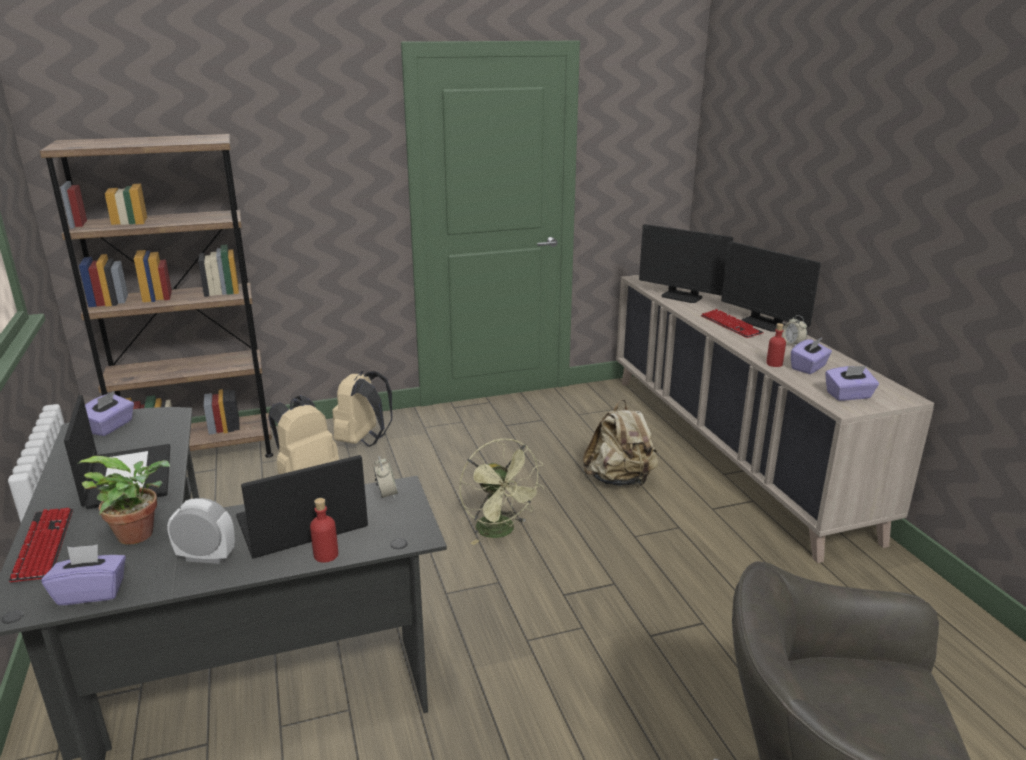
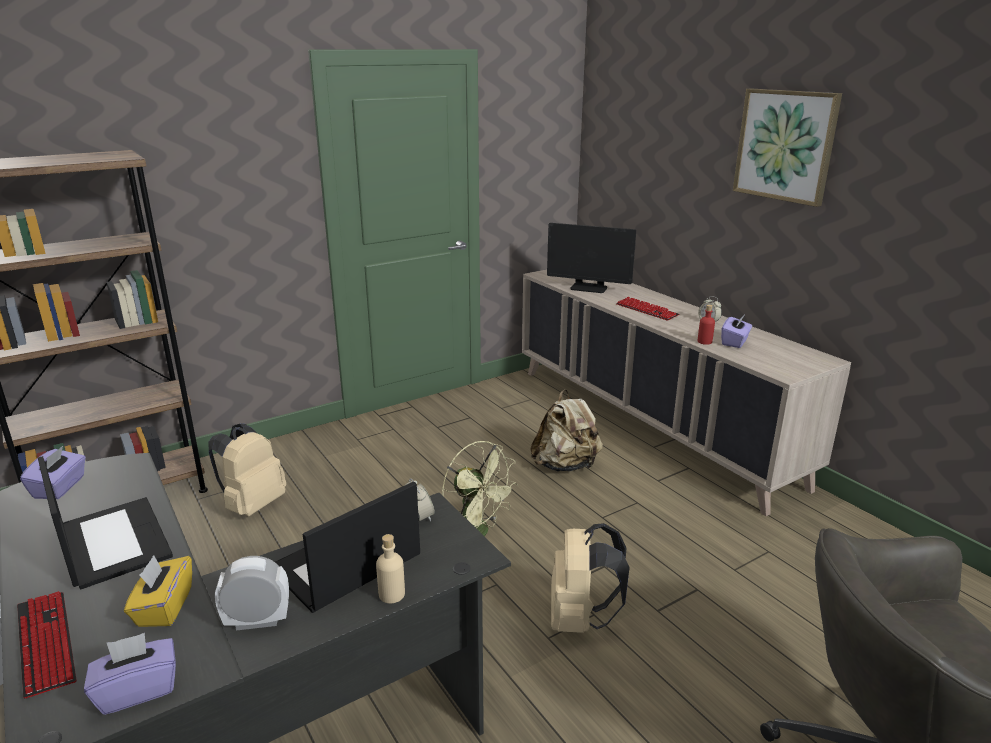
camera: 15 degrees left, 0 degrees up
potted plant [77,456,170,545] -> yellow tissue box [124,555,192,627]
red bottle [310,498,338,563] -> beige bottle [376,534,405,603]
beige backpack [332,371,392,447] -> beige backpack moved to [551,523,630,633]
monitor [721,241,821,332] -> none
purple tissue box [825,366,879,401] -> none
none -> picture [733,89,842,207]

